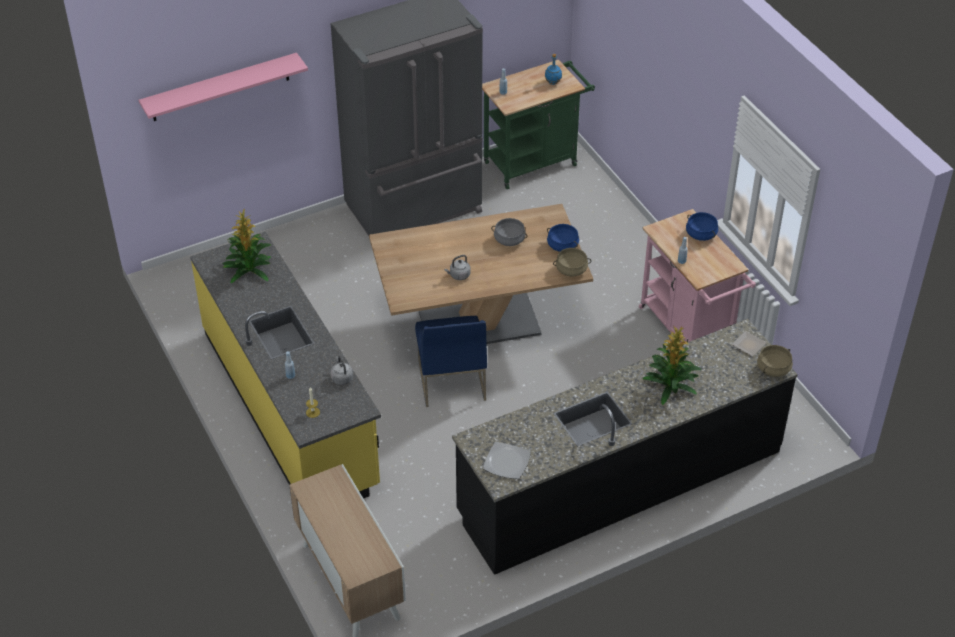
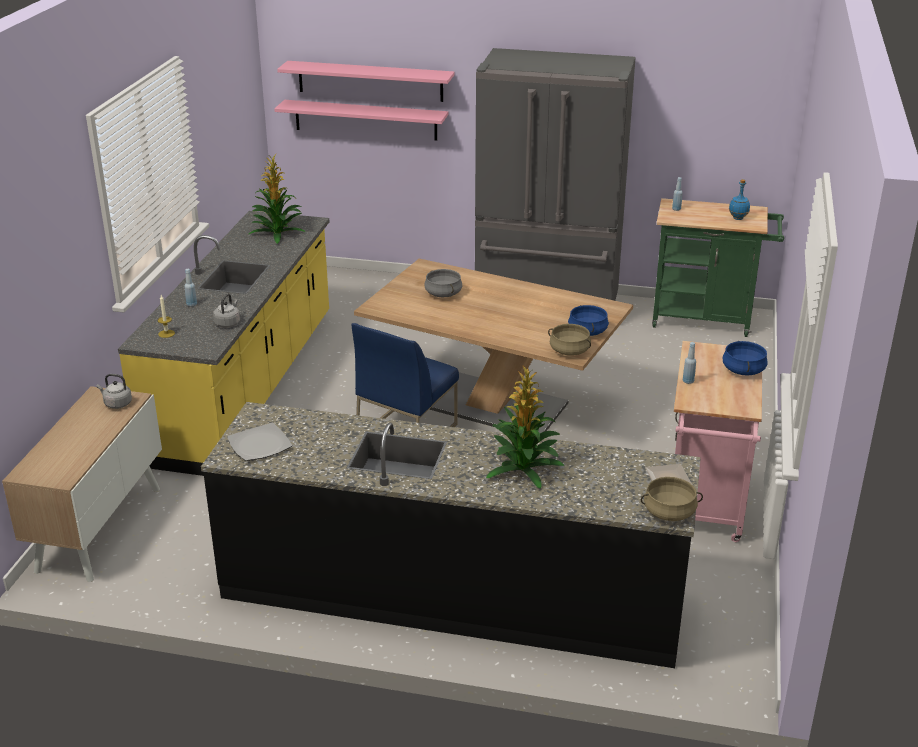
camera: 40 degrees right, 15 degrees down
grey kettle [444,255,470,280] -> grey kettle moved to [97,374,132,409]
grey cooking pot [491,218,527,246] -> grey cooking pot moved to [424,269,462,297]
none -> pink shelf [274,100,448,141]

